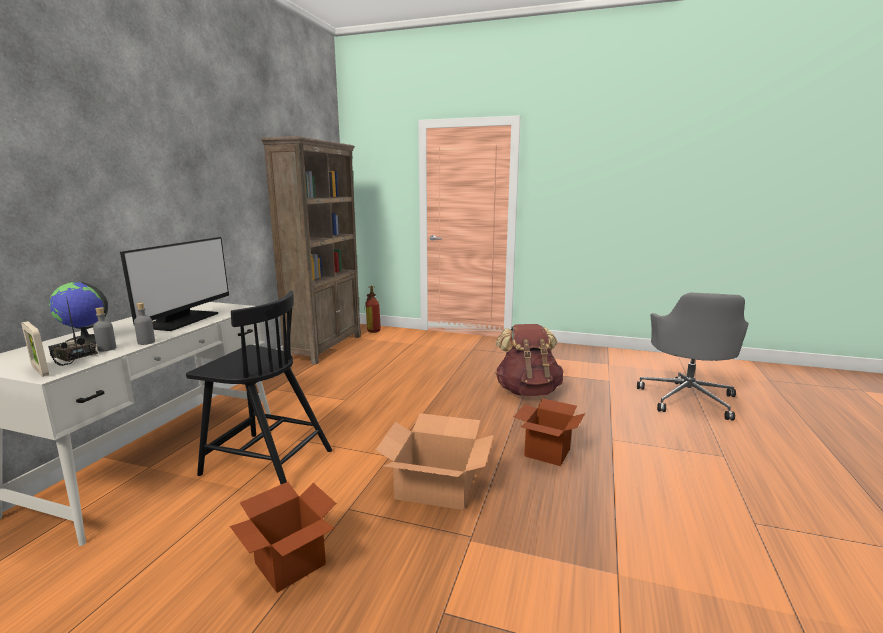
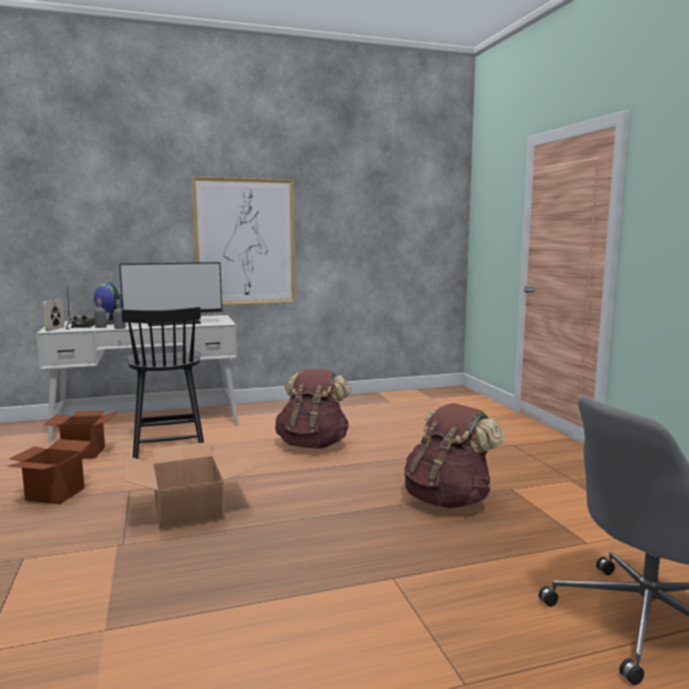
camera: 55 degrees right, 5 degrees down
brown bookcase [261,136,361,365] -> none
fire extinguisher [365,286,381,333] -> none
cardboard box [514,398,585,466] -> cardboard box moved to [43,410,117,459]
none -> picture [192,177,295,305]
none -> brown backpack [275,369,351,449]

